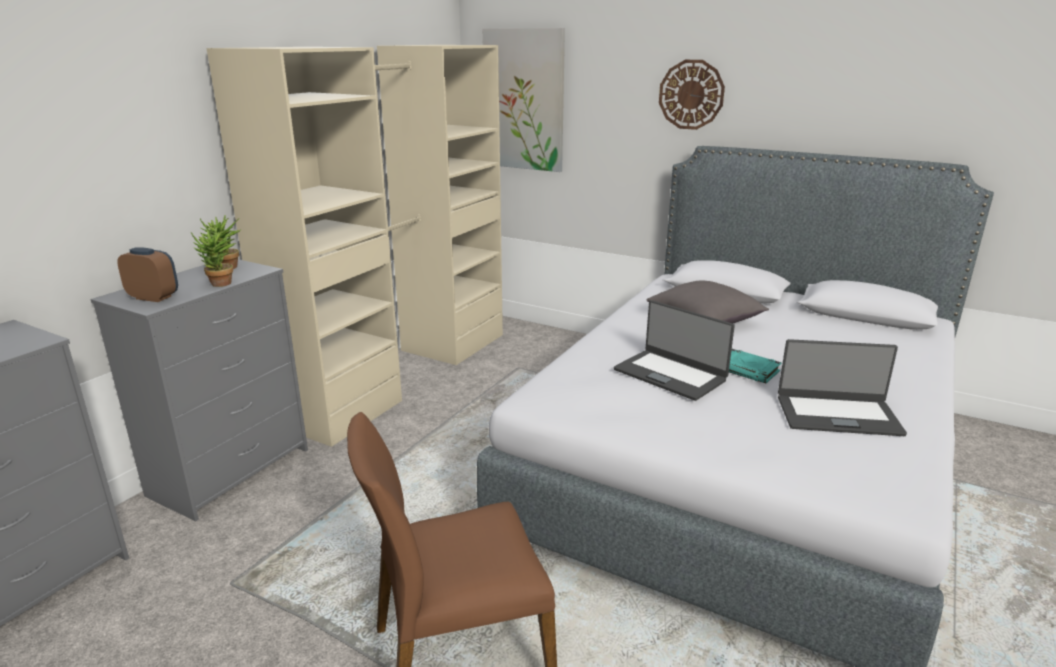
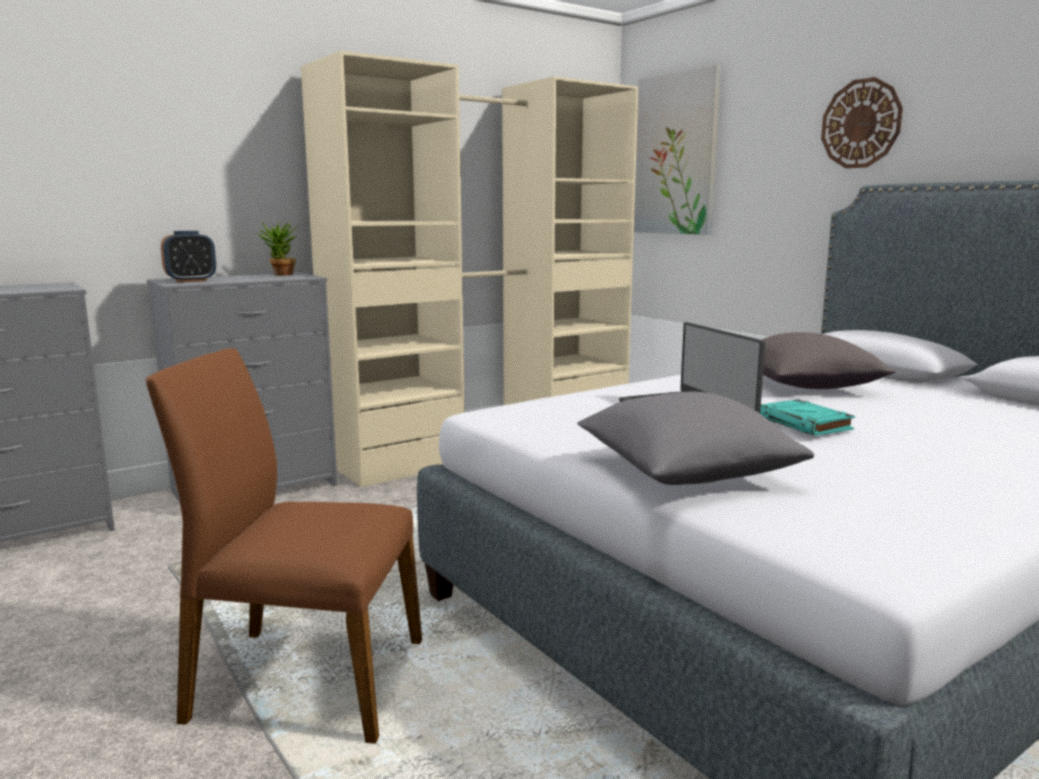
camera: 25 degrees right, 10 degrees down
alarm clock [117,247,178,302] -> alarm clock turned 105 degrees clockwise [161,231,216,282]
potted plant [191,227,236,287] -> none
laptop [778,339,907,436] -> none
none -> grey pillow [577,392,814,485]

